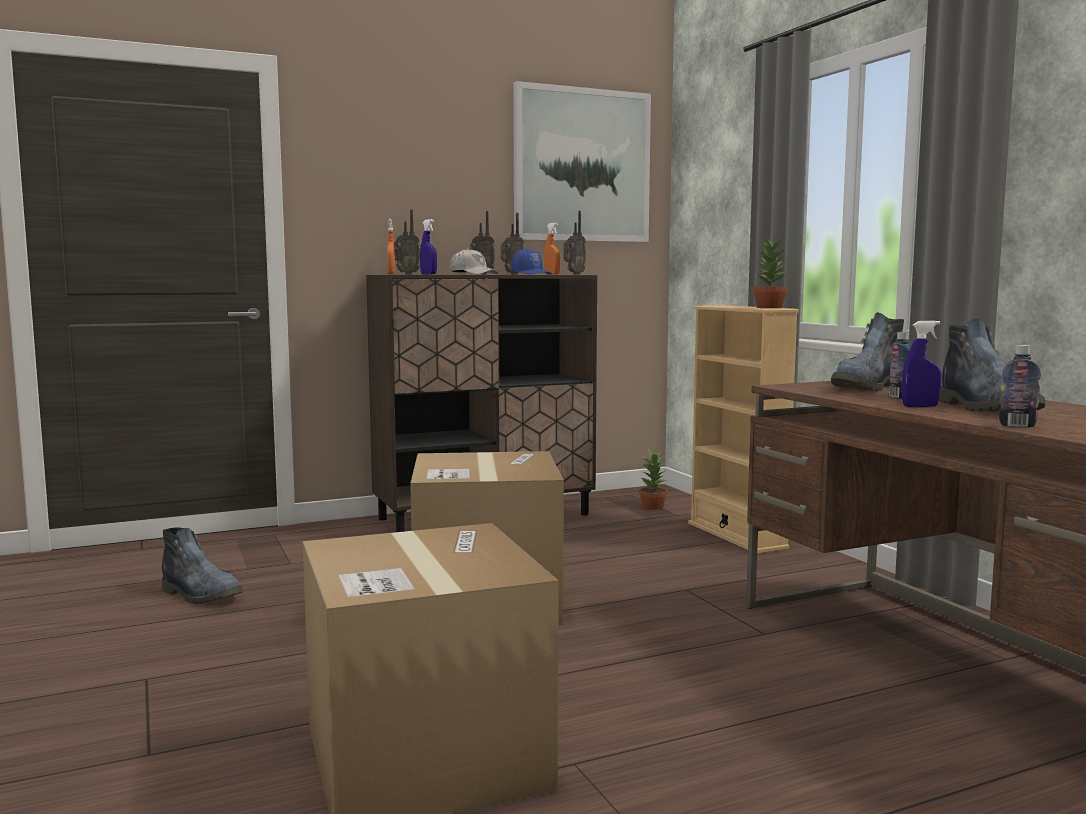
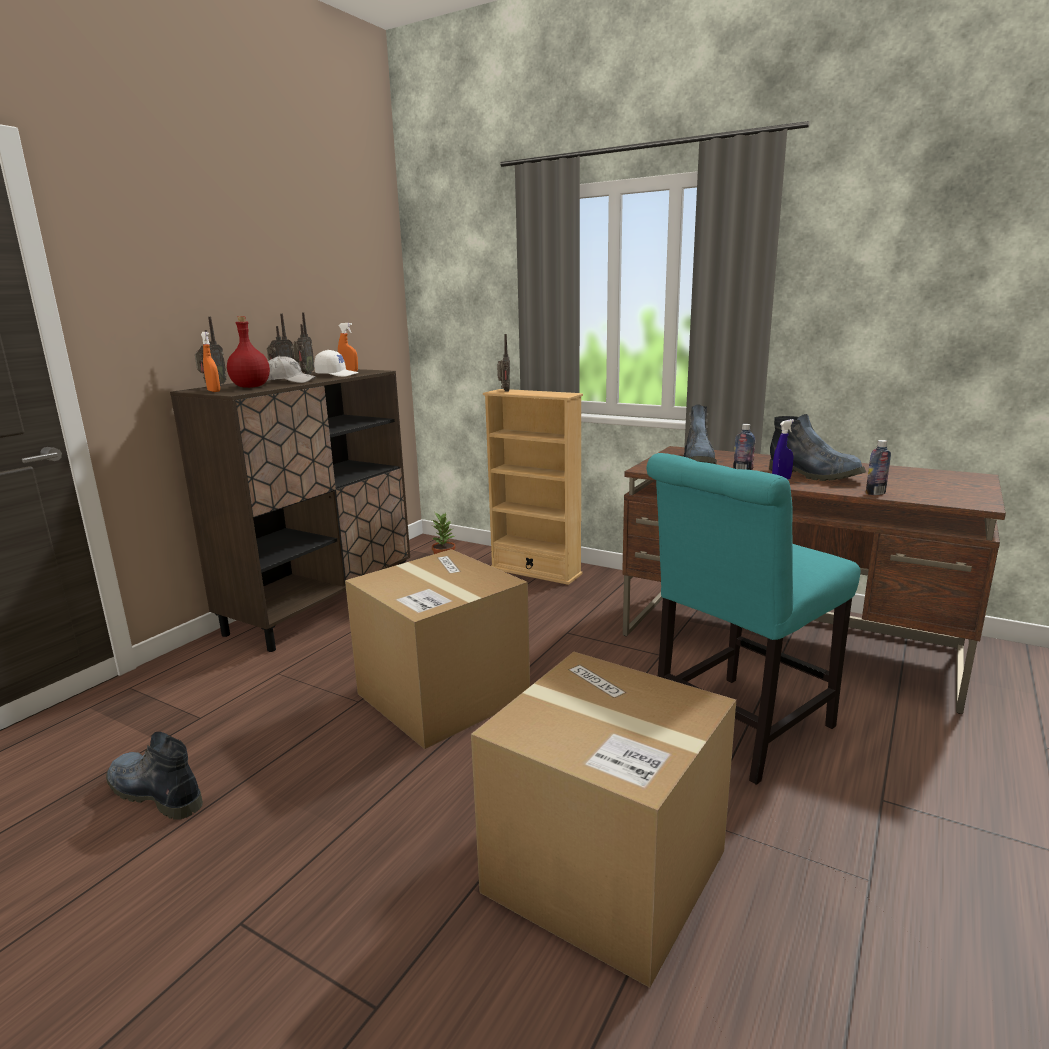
camera: 35 degrees left, 10 degrees up
boot [162,527,243,604] -> boot turned 150 degrees counterclockwise [106,732,203,820]
blue spray bottle [420,219,437,275] -> red bottle [227,316,270,388]
blue cap [512,248,552,275] -> white cap [314,350,359,377]
picture [513,81,651,242] -> none
radio [563,211,586,275] -> radio moved to [497,334,510,392]
potted plant [752,237,788,308] -> none
none -> turquoise chair [647,453,860,785]

